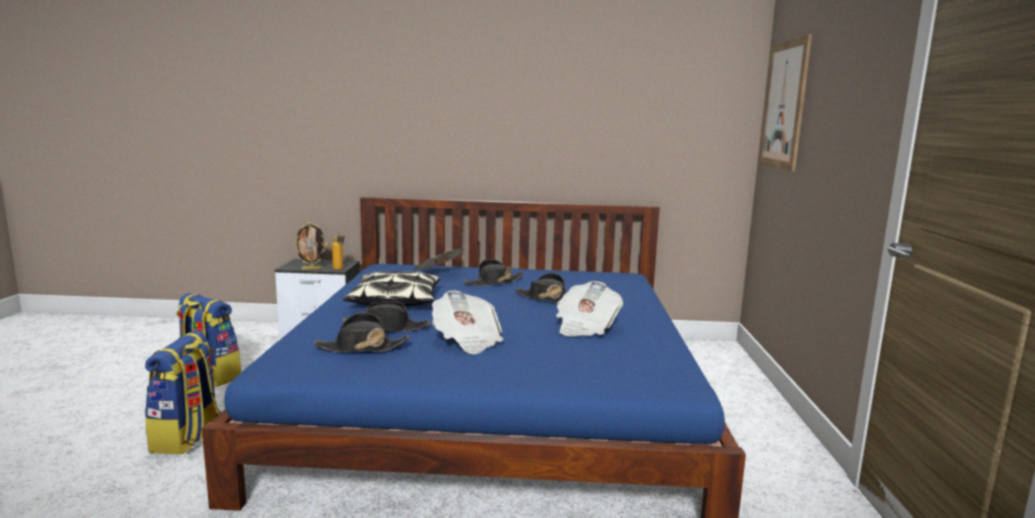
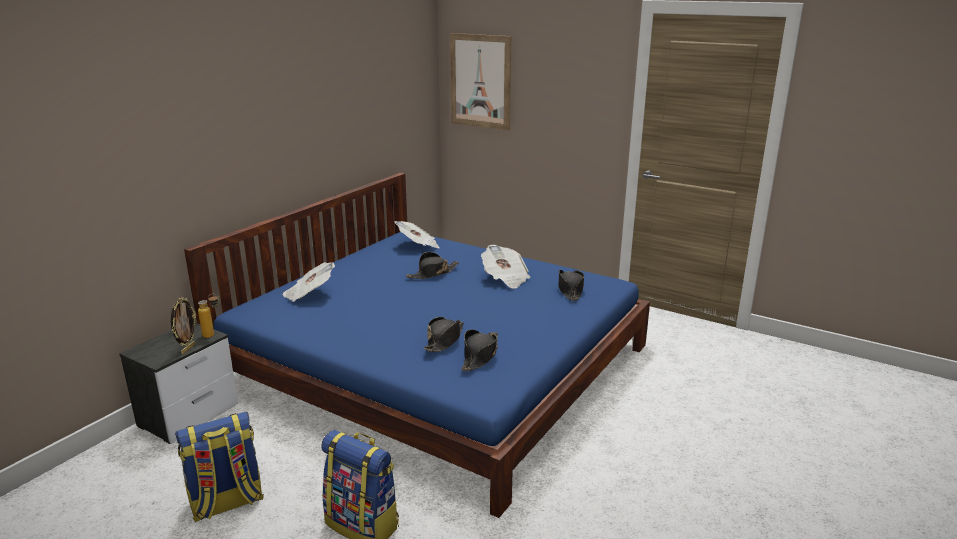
camera: 60 degrees left, 10 degrees up
pillow [343,271,440,306] -> none
newspaper [432,291,503,354] -> newspaper moved to [395,221,440,248]
black hat [464,259,524,286] -> black hat moved to [558,270,584,301]

